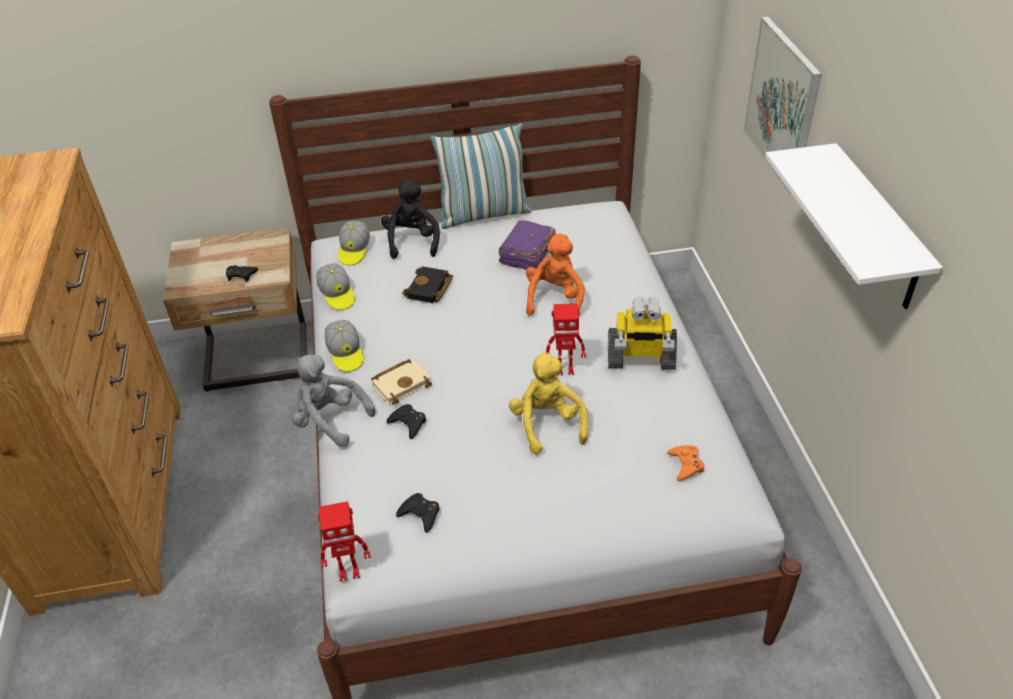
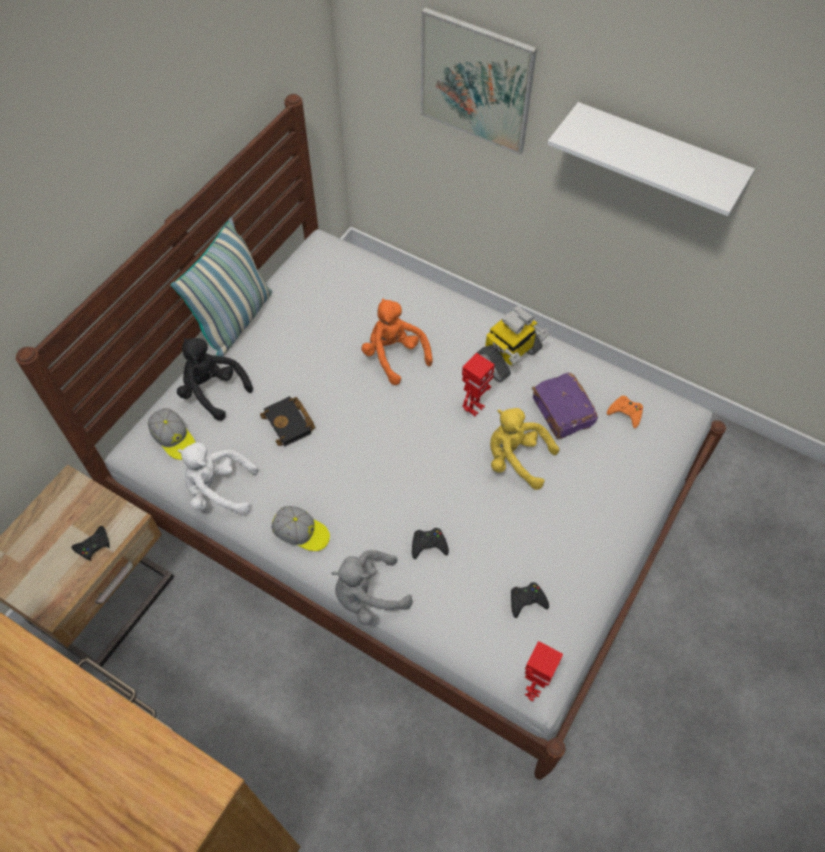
camera: 50 degrees left, 15 degrees up
cap [316,263,355,310] -> white plush toy [178,442,258,515]
beige book [371,359,432,405] -> none
purple book [499,220,556,270] -> purple book moved to [532,373,598,439]

